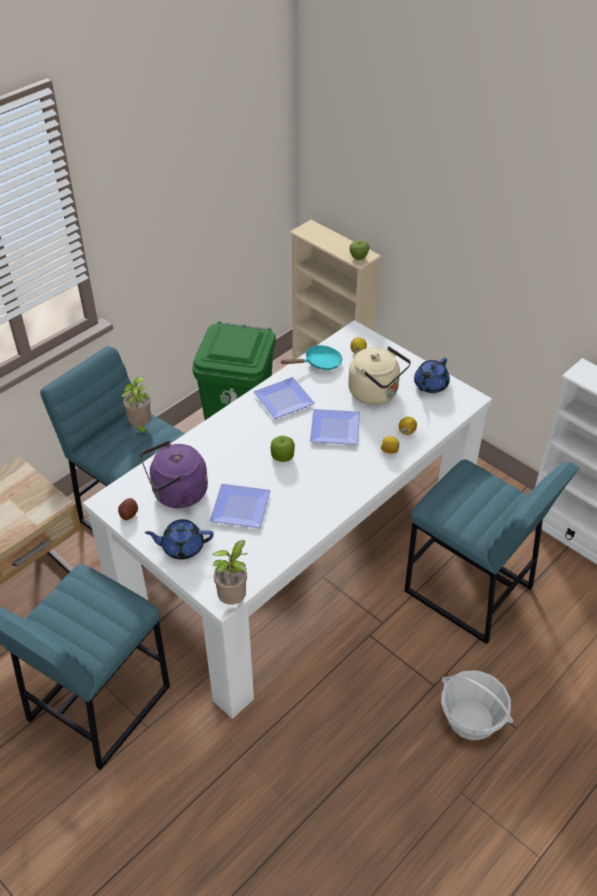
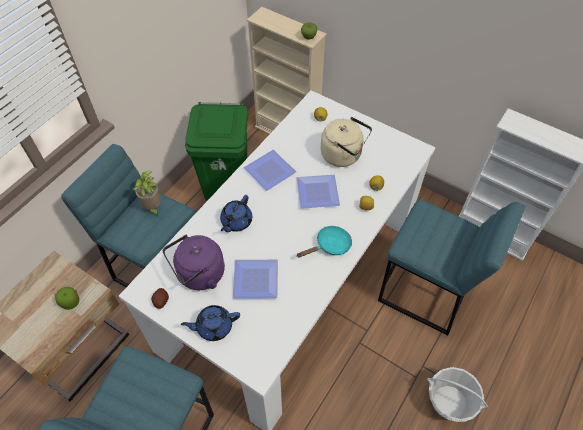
camera: 10 degrees left, 10 degrees up
potted plant [212,540,248,605] -> none
apple [270,435,295,462] -> apple moved to [55,287,79,310]
turquoise frying pan [281,345,342,370] -> turquoise frying pan moved to [297,226,352,258]
blue teapot [414,358,450,393] -> blue teapot moved to [220,195,252,232]

